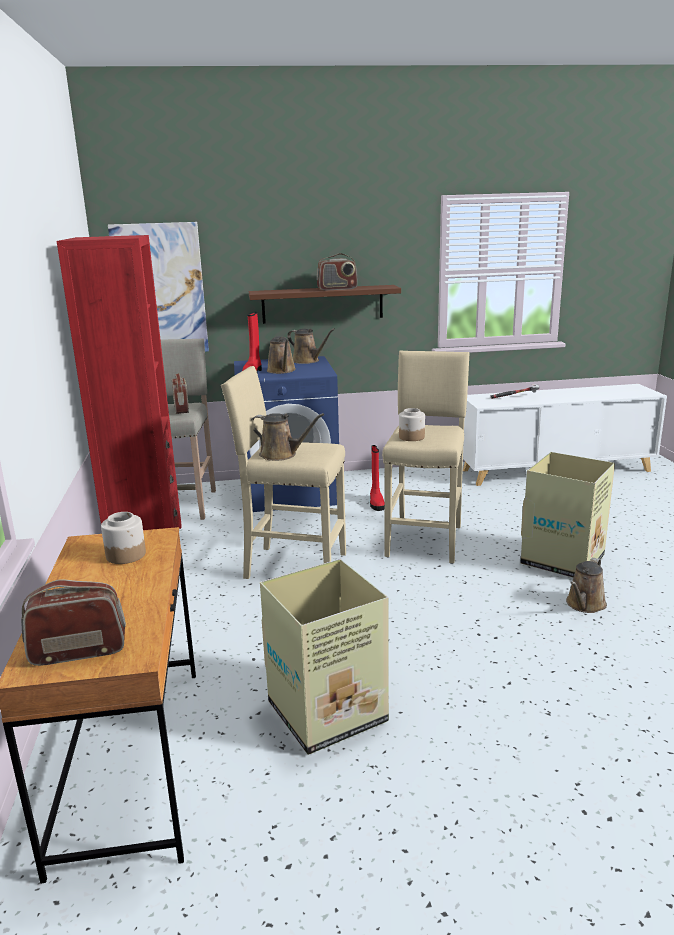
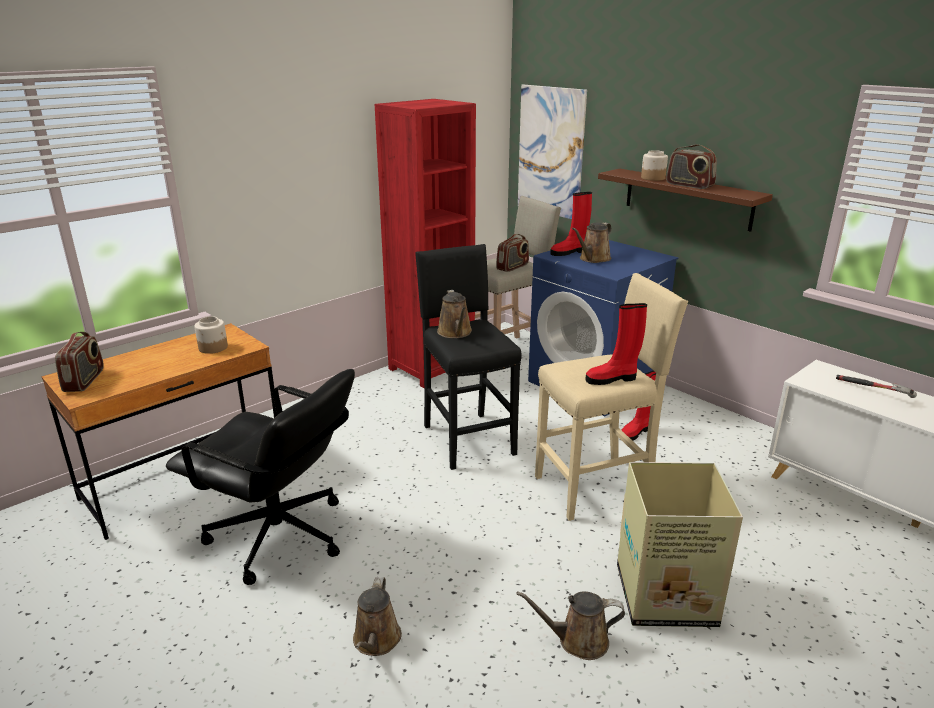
camera: 55 degrees right, 5 degrees up
radio [21,579,126,666] -> radio turned 45 degrees clockwise [55,332,104,392]
beige stool [221,366,346,579] -> black stool [415,244,522,470]
cardboard box [260,559,389,755] -> black office chair [166,369,355,585]
brown watering can [287,328,335,364] -> brown watering can moved to [353,577,402,656]
jar [399,408,425,441] -> jar moved to [641,150,668,181]
none -> red boot [585,303,647,385]

